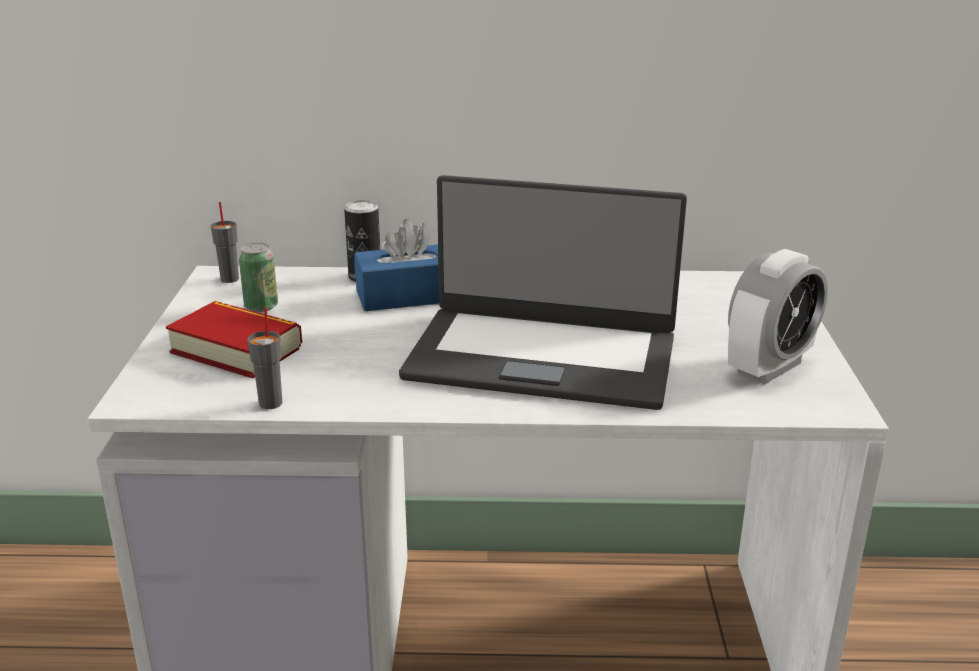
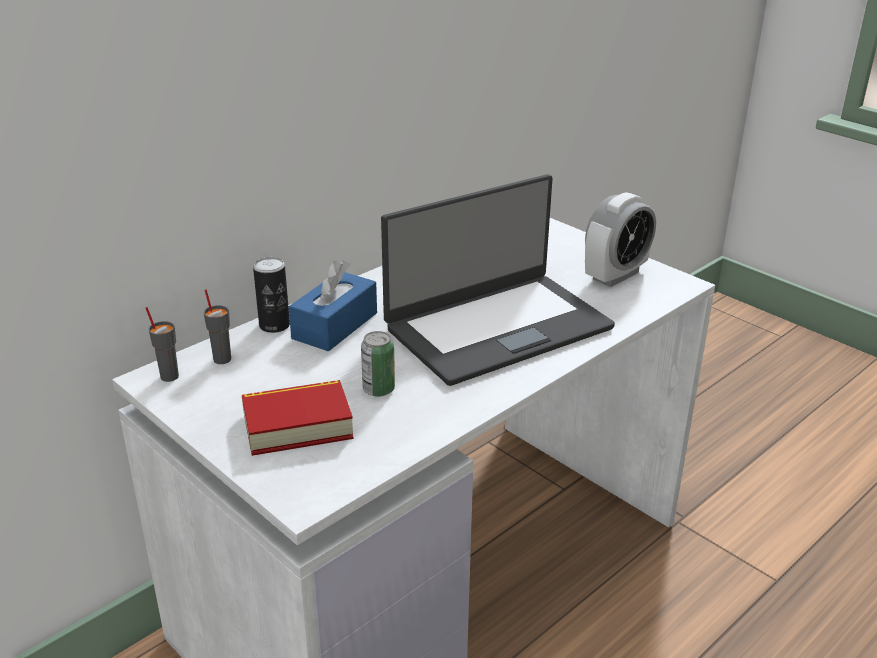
camera: 45 degrees left, 5 degrees up
can [238,243,278,312] -> can moved to [361,331,395,397]
grey cup [247,307,282,409] -> grey cup moved to [204,289,231,364]
alarm clock [728,249,828,384] -> alarm clock turned 45 degrees clockwise [585,192,656,287]

